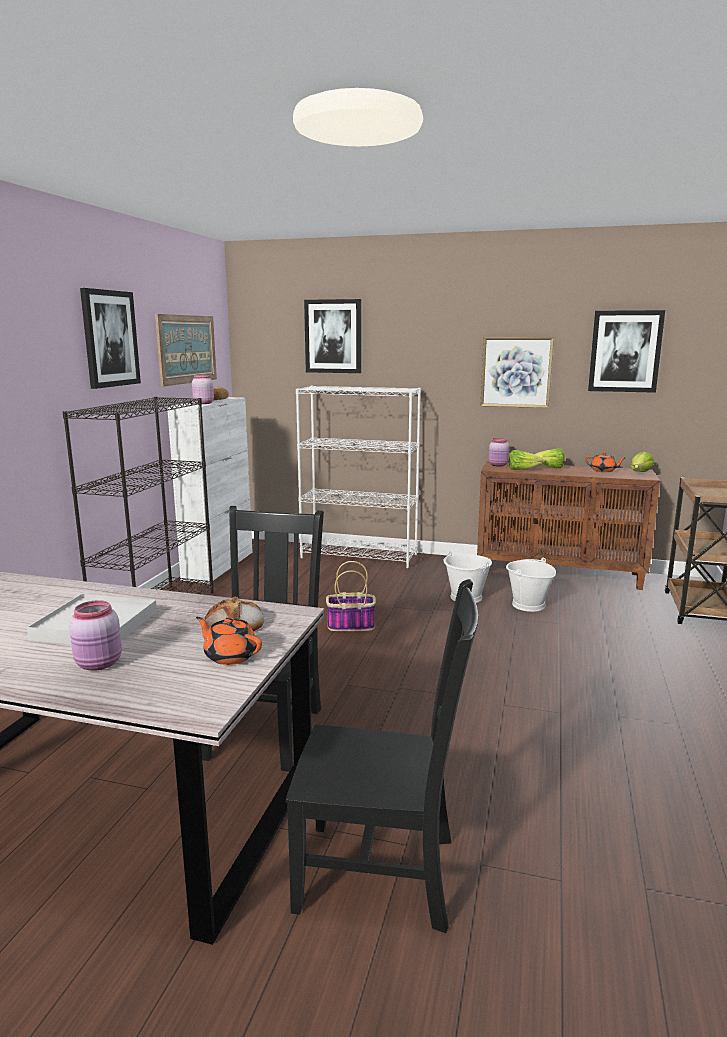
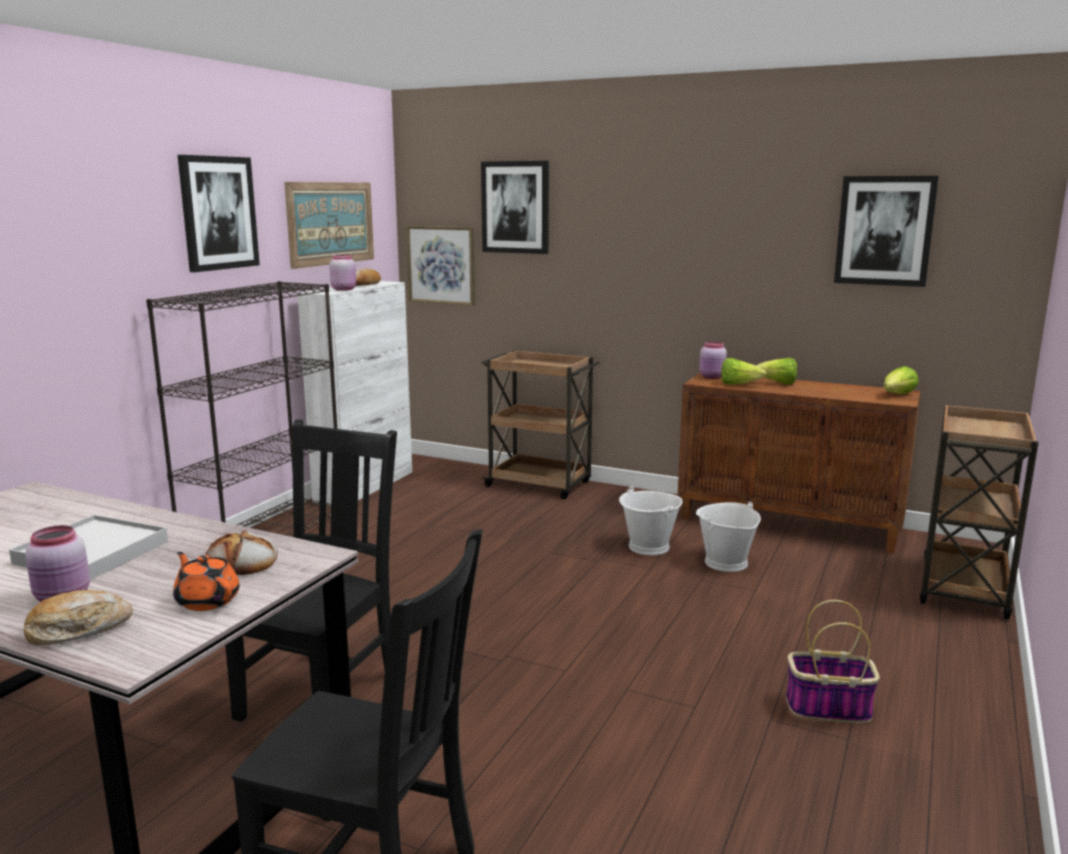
camera: 10 degrees right, 0 degrees up
white bookcase [296,385,421,568] -> brown cart [482,350,600,499]
basket [326,561,376,631] -> basket moved to [786,600,880,723]
picture [480,337,554,408] -> picture moved to [406,226,475,306]
orange teapot [585,452,625,472] -> none
none -> bread [24,590,133,645]

